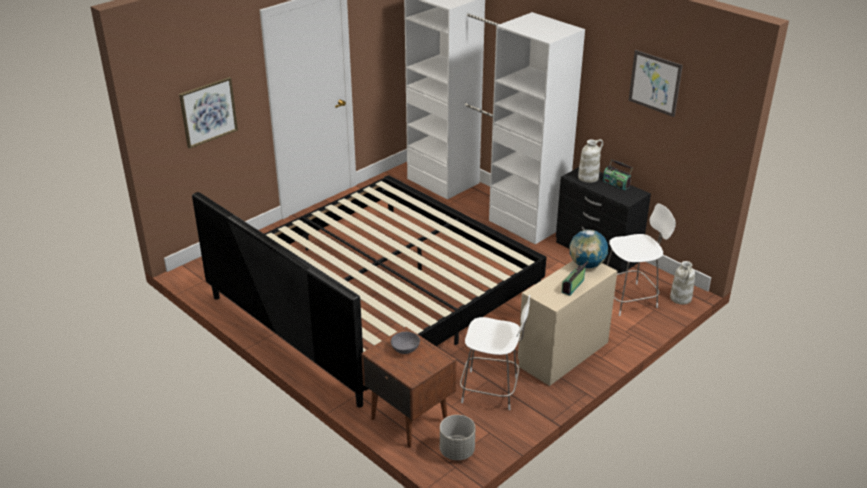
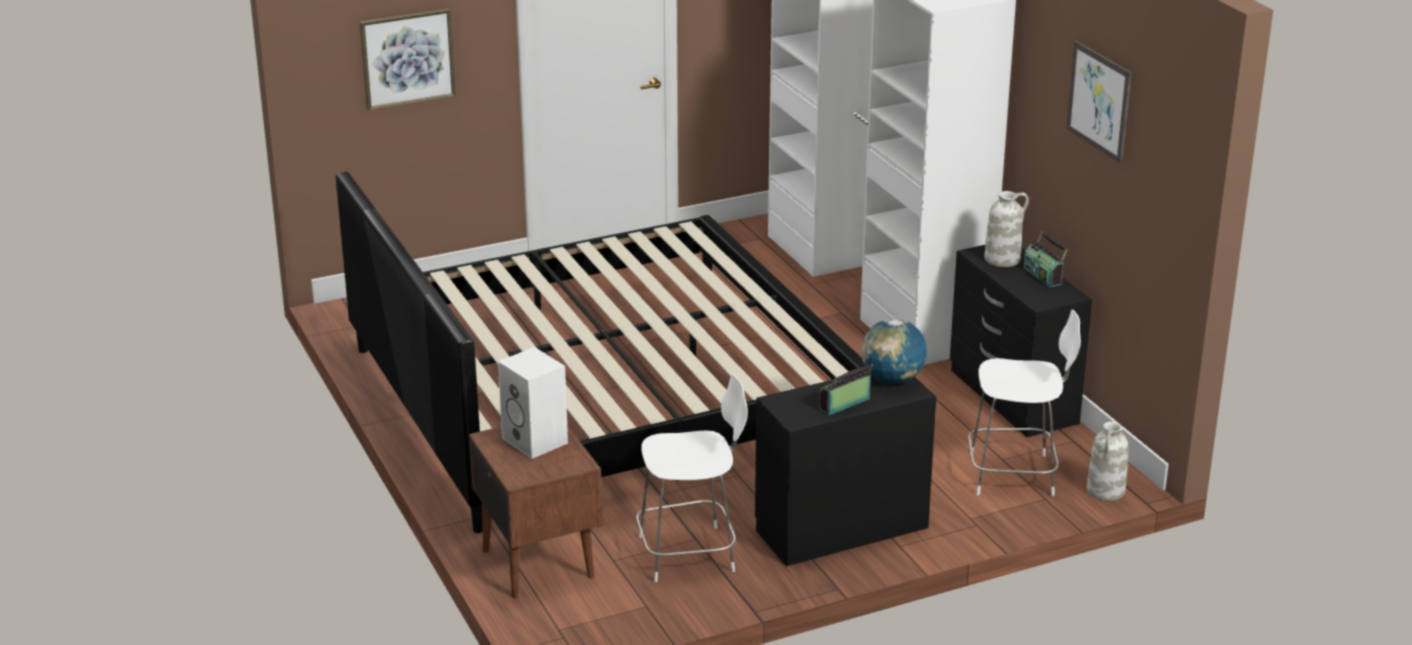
camera: 20 degrees right, 5 degrees down
grey bowl [391,332,420,354] -> white speaker [498,347,568,459]
grey planter [440,415,476,460] -> none
white chair [460,295,530,410] -> white chair turned 45 degrees counterclockwise [636,374,748,582]
beige dresser [518,261,617,386] -> black dresser [755,375,936,566]

